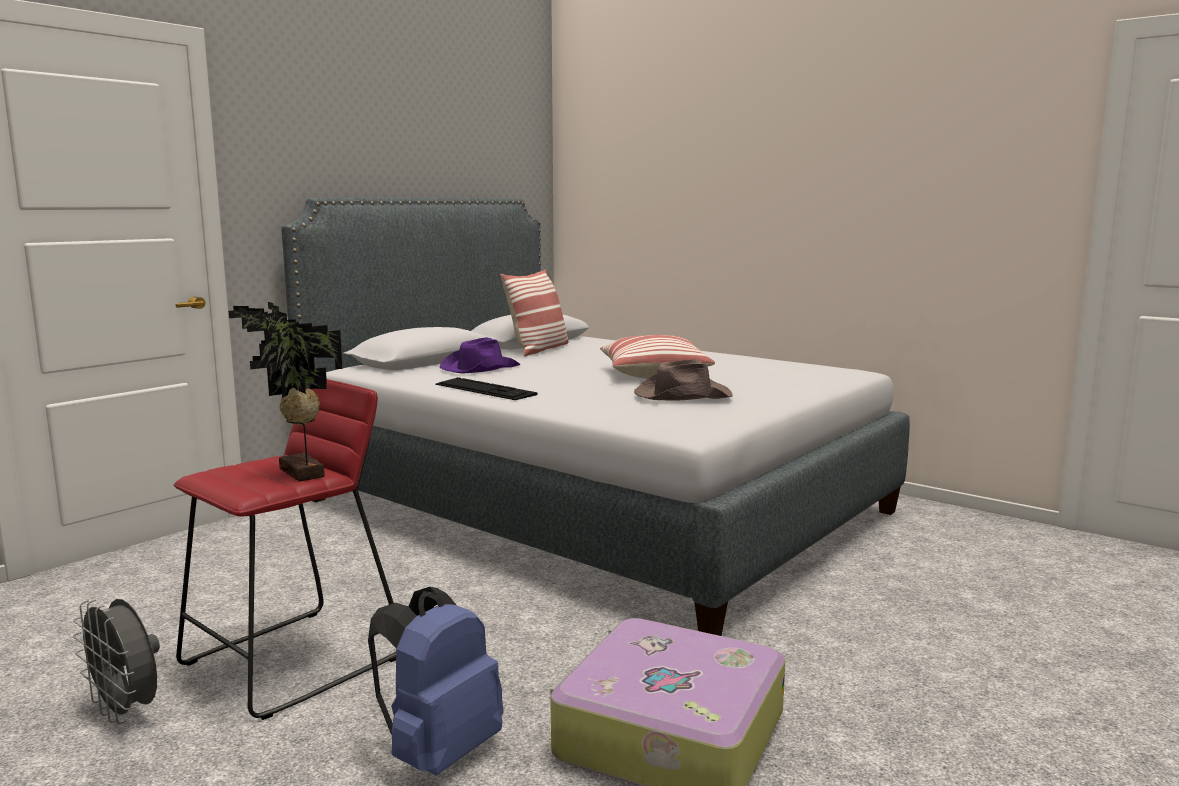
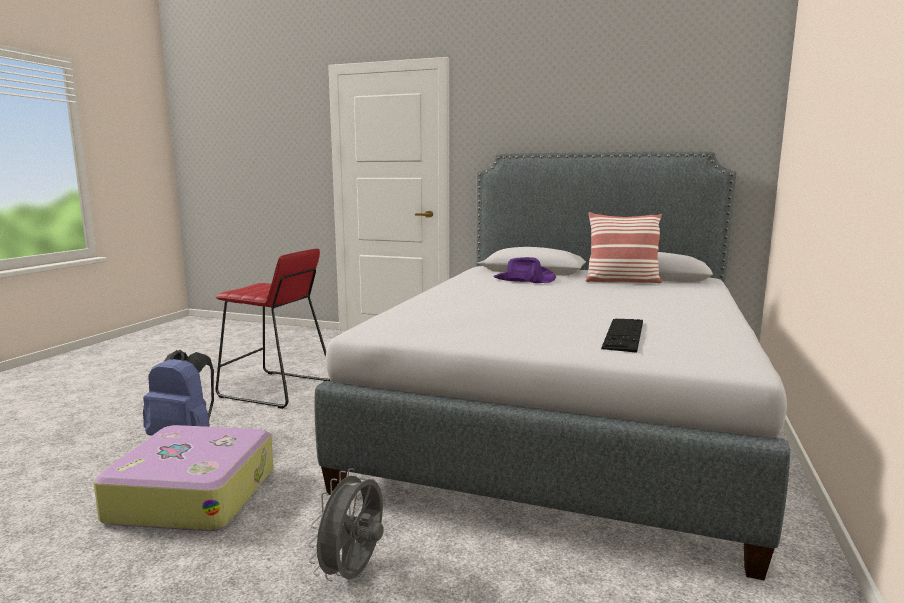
camera: 70 degrees right, 0 degrees up
grey fan [73,599,160,724] -> grey fan moved to [308,468,384,582]
potted plant [228,302,342,482] -> none
keyboard [435,377,537,400] -> keyboard moved to [601,319,643,353]
pillow [600,335,715,379] -> none
brown hat [634,360,733,401] -> none

